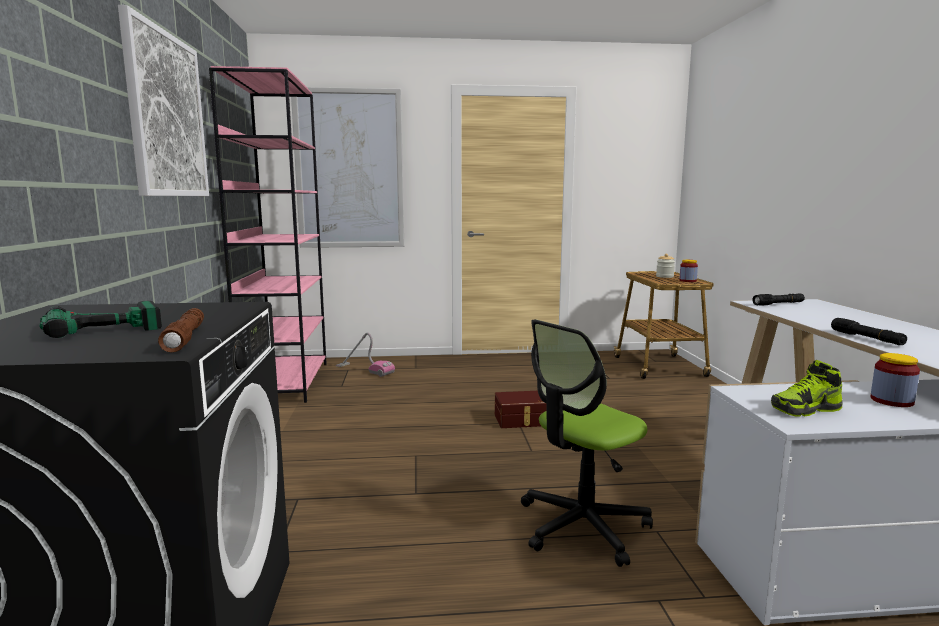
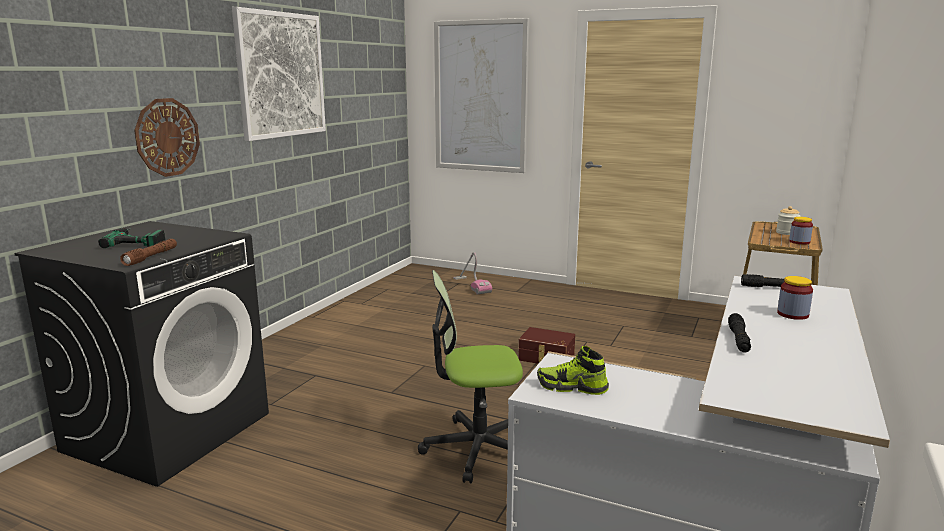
camera: 30 degrees right, 5 degrees up
pink bookcase [209,66,327,403] -> none
jar [870,353,920,407] -> jar moved to [777,276,813,320]
none -> wall clock [134,98,200,177]

